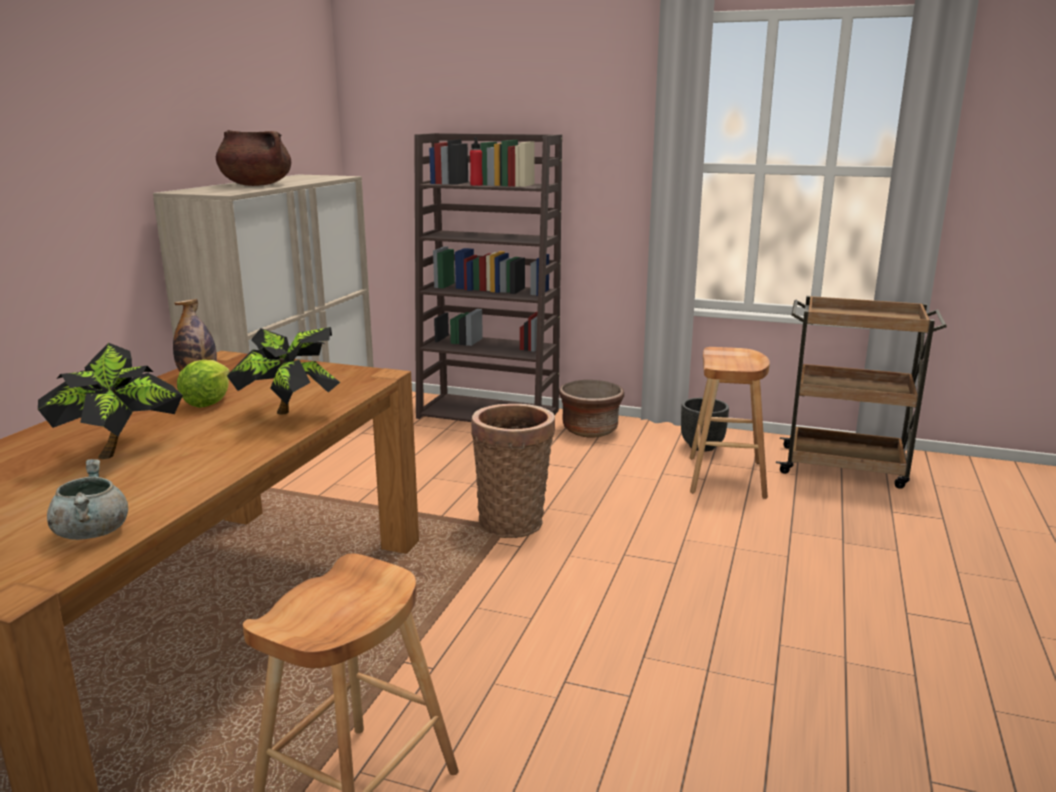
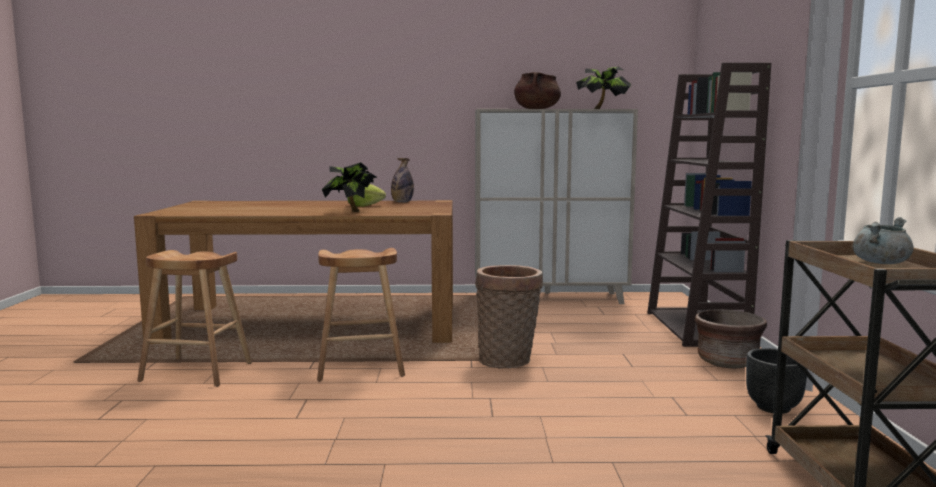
camera: 70 degrees right, 10 degrees down
potted plant [38,343,183,459] -> potted plant moved to [576,67,631,109]
grey cooking pot [47,459,128,540] -> grey cooking pot moved to [852,217,913,264]
red bottle [470,137,483,186] -> none
brown stool [690,347,770,499] -> brown stool moved to [317,248,405,381]

